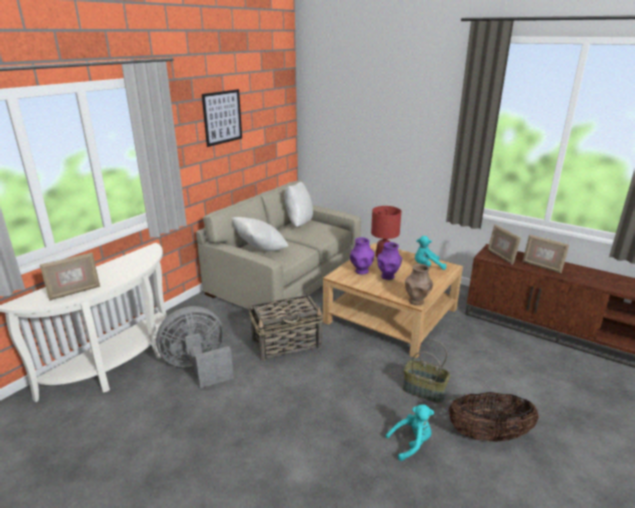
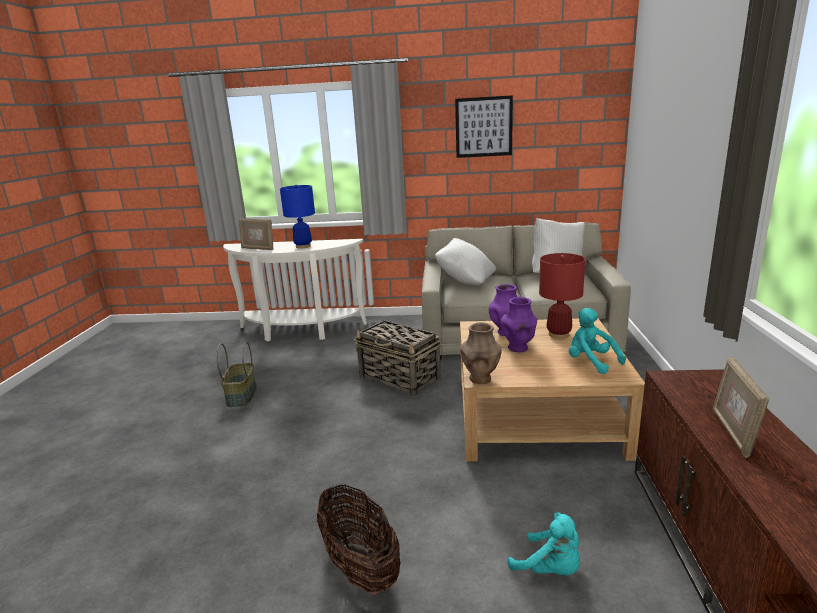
camera: 60 degrees right, 5 degrees down
grey fan [156,306,234,388] -> none
turquoise plush toy [385,404,434,461] -> turquoise plush toy moved to [508,513,580,575]
basket [403,339,450,403] -> basket moved to [216,342,257,407]
picture frame [488,224,521,265] -> none
none -> blue table lamp [280,185,315,249]

